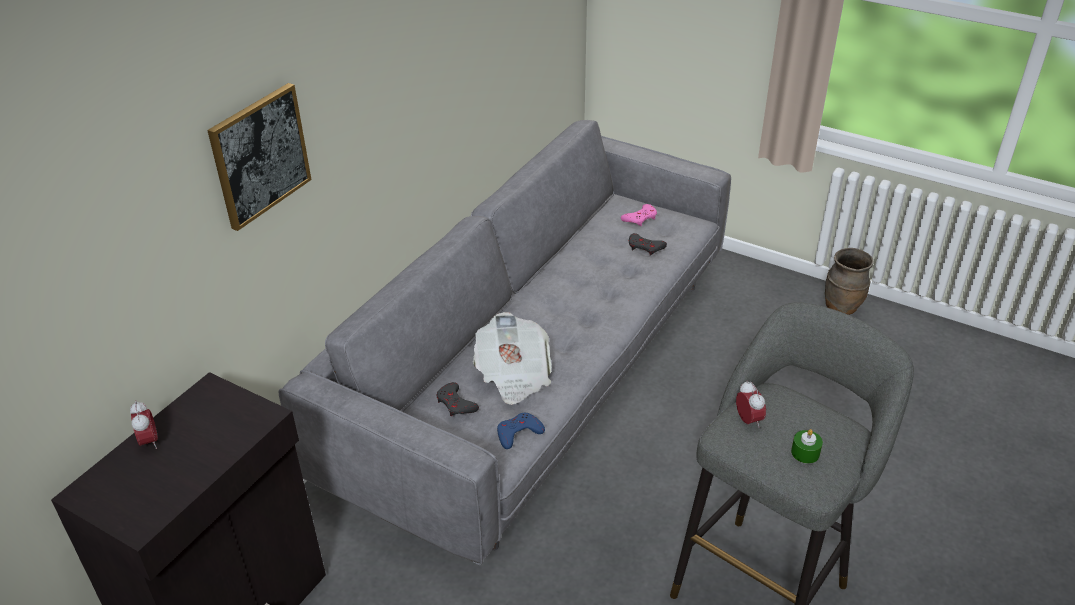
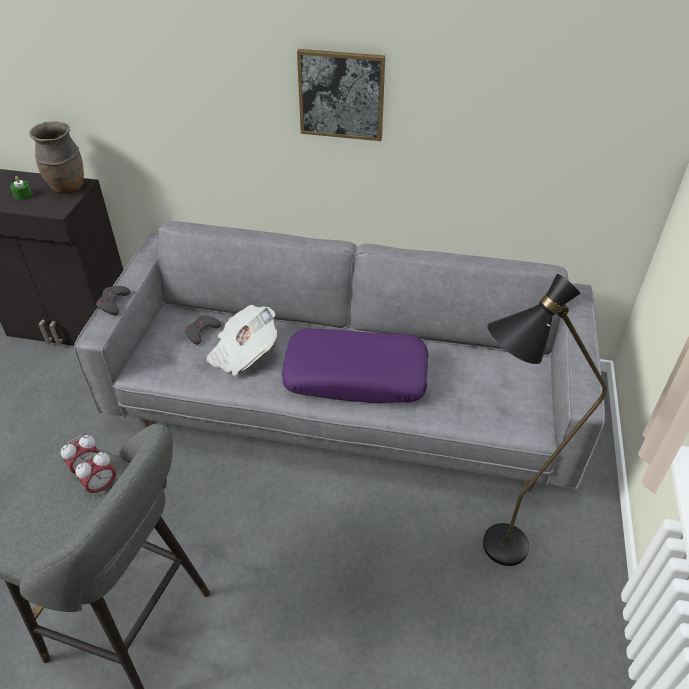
camera: 70 degrees right, 5 degrees up
alarm clock [130,401,158,449] -> alarm clock moved to [75,452,116,497]
picture [207,83,311,231] -> picture moved to [297,49,385,141]
blue game controller [497,413,545,449] -> none
pink game controller [621,204,657,226] -> none
grey game controller [629,233,667,256] -> grey game controller moved to [96,286,130,315]
green candle [791,429,823,464] -> green candle moved to [10,176,32,200]
brown vase [825,248,874,315] -> brown vase moved to [29,121,84,194]
none -> purple pillow [282,329,429,403]
none -> black floor lamp [483,274,607,566]

